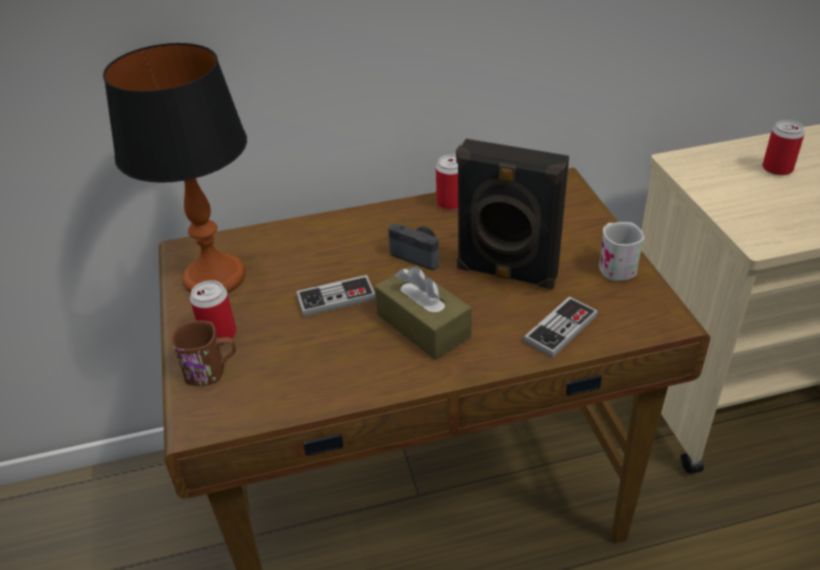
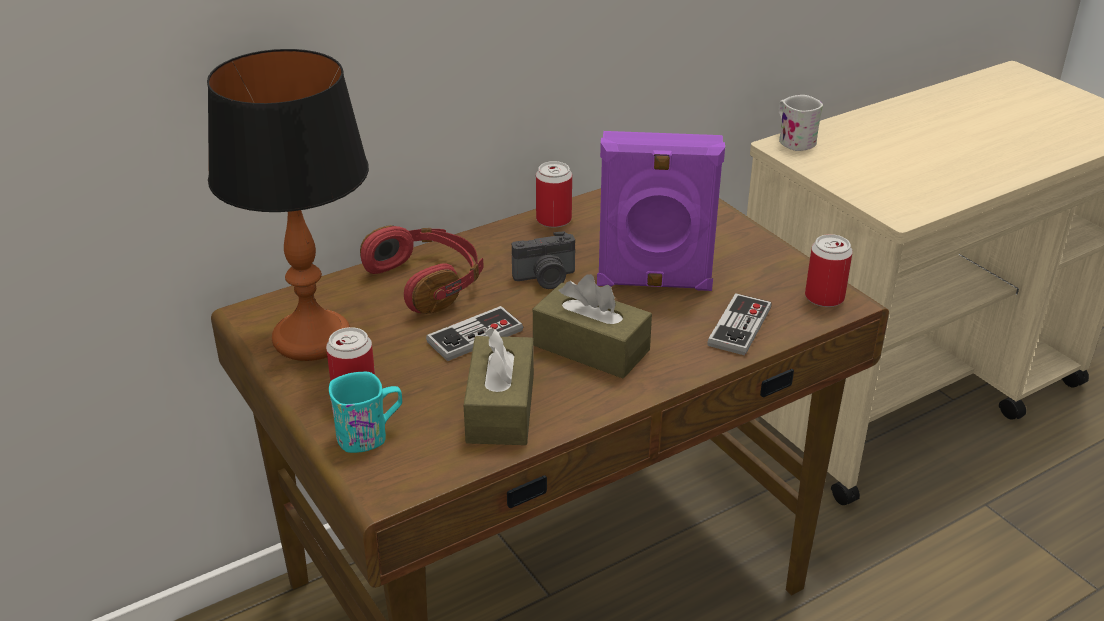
camera: 20 degrees left, 5 degrees down
brown mug [171,320,236,386] -> turquoise mug [329,372,402,453]
camera [388,223,439,270] -> camera turned 150 degrees clockwise [512,231,575,289]
black speaker [456,139,569,290] -> purple speaker [597,131,725,291]
white mug [599,222,644,281] -> white mug moved to [778,95,823,151]
can [762,120,805,176] -> can moved to [805,234,853,307]
none -> red headphones [360,225,484,314]
none -> brown tissue box [464,327,534,445]

